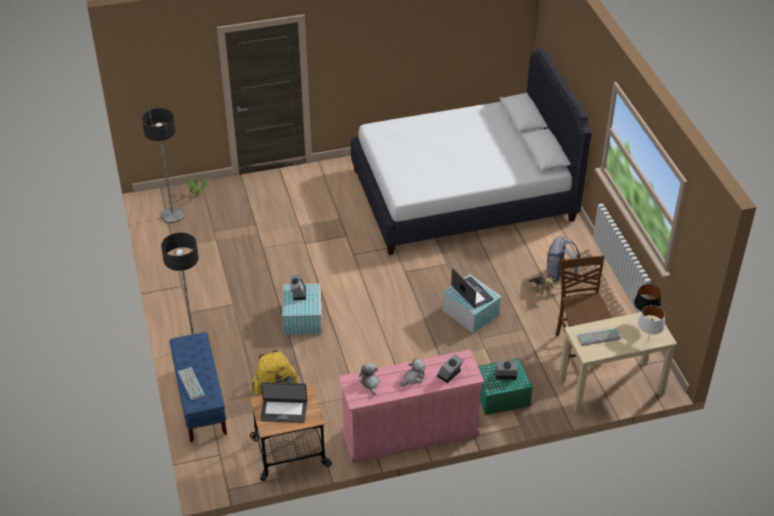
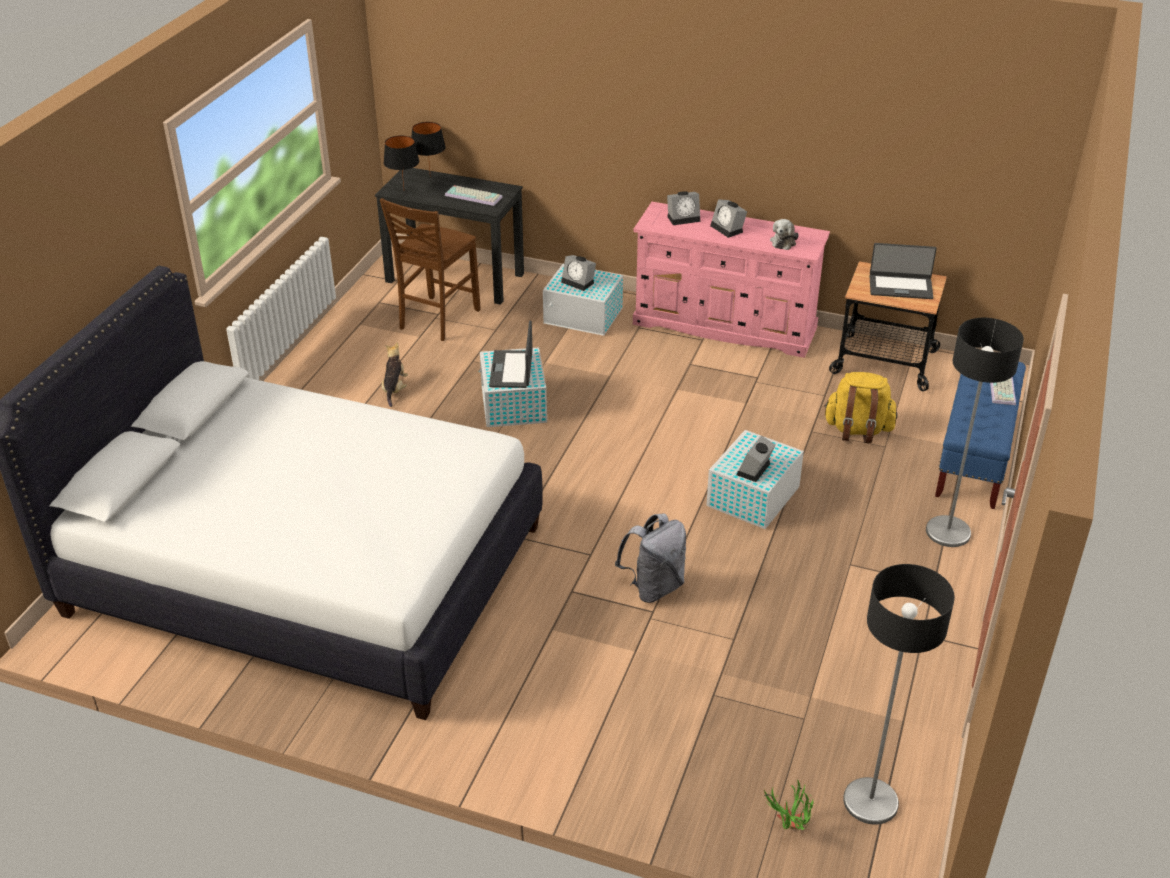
camera: 145 degrees left, 5 degrees down
laptop [260,382,307,423] -> laptop turned 150 degrees clockwise [869,243,937,299]
plush toy [399,358,425,386] -> alarm clock [710,199,747,238]
green storage box [478,358,533,415] -> white storage box [543,264,623,336]
grey backpack [547,236,580,282] -> grey backpack moved to [615,513,686,603]
beige desk [559,312,677,413] -> black desk [375,168,524,305]
white table lamp [638,305,665,339] -> black table lamp [411,122,446,177]

